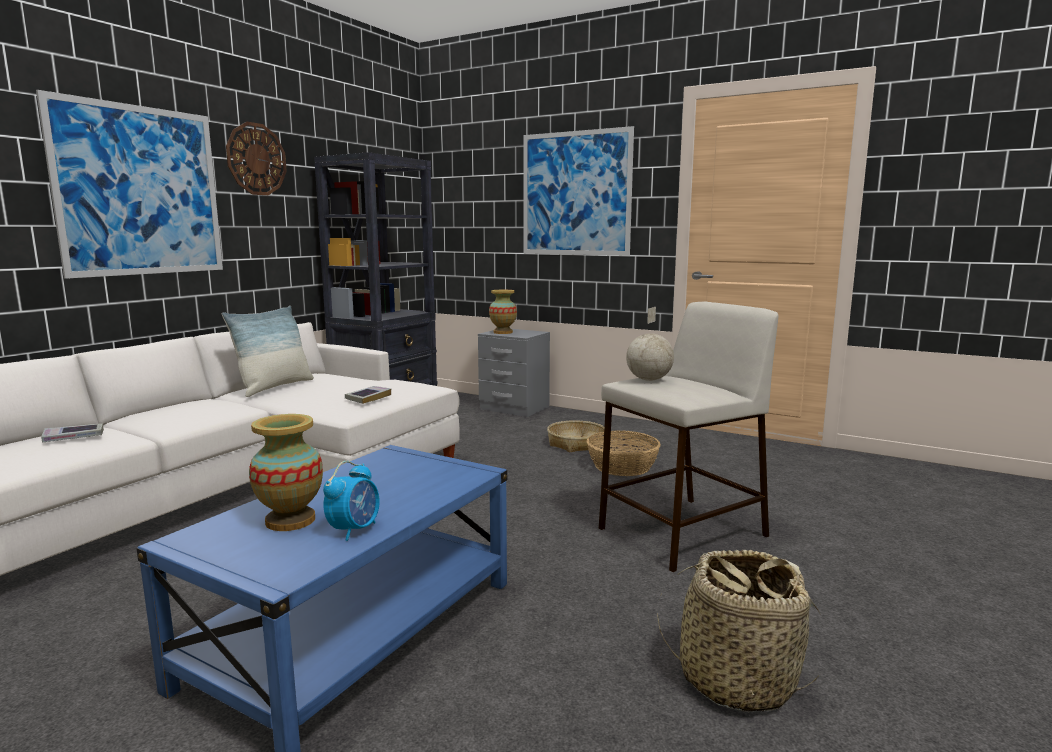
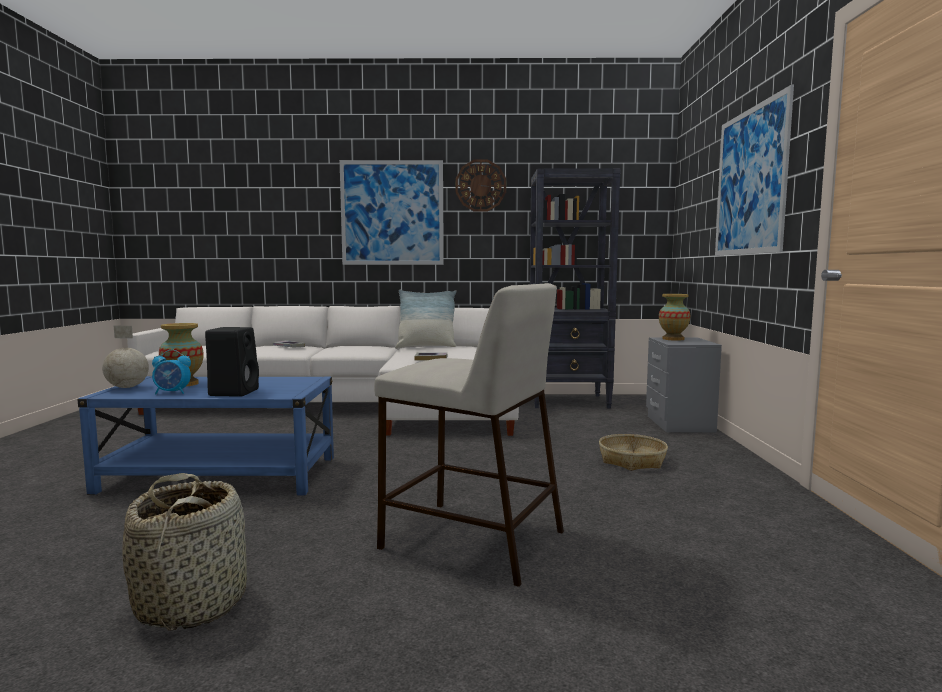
camera: 60 degrees right, 5 degrees down
basket [586,430,661,476] -> none
globe [626,307,674,381] -> globe moved to [102,326,149,388]
none -> black speaker [205,327,259,397]

